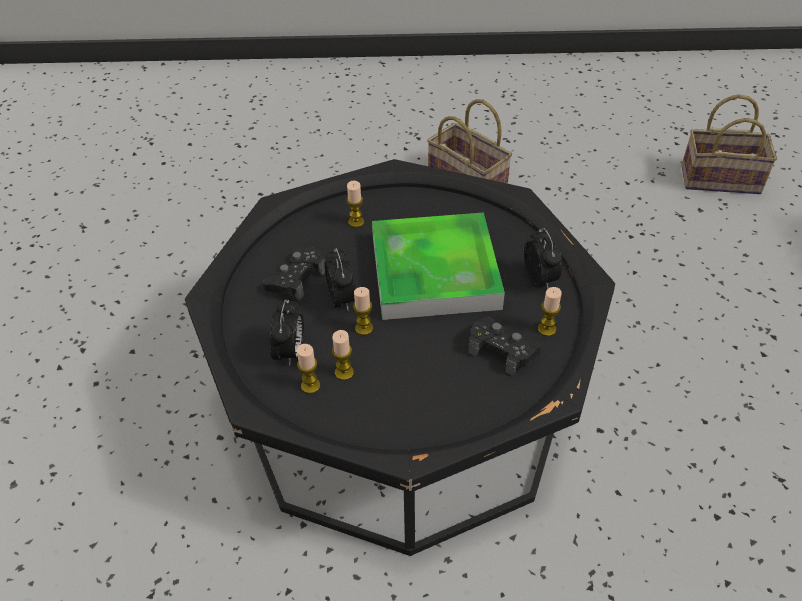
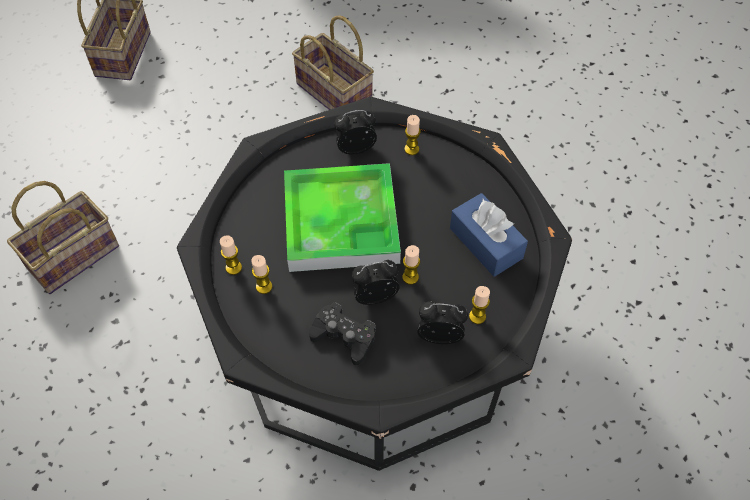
camera: 90 degrees left, 10 degrees up
candle [332,330,354,380] -> candle moved to [220,235,242,275]
black game controller [468,317,541,376] -> none
none -> basket [292,15,374,110]
none -> blue tissue box [450,193,528,277]

